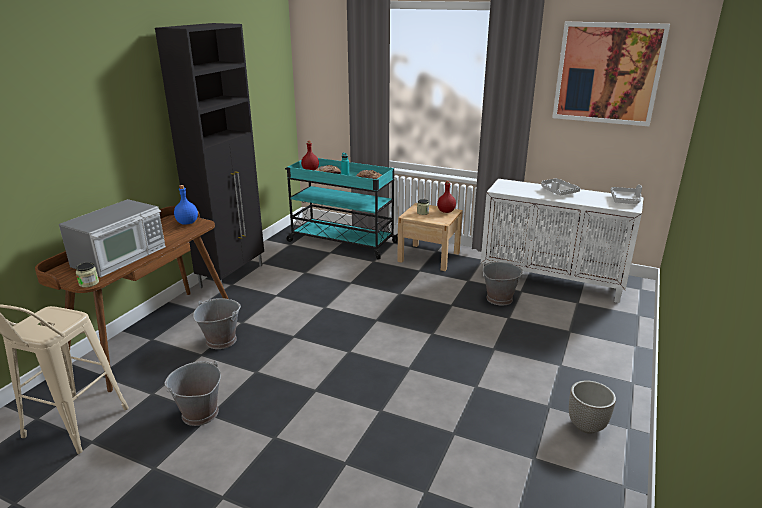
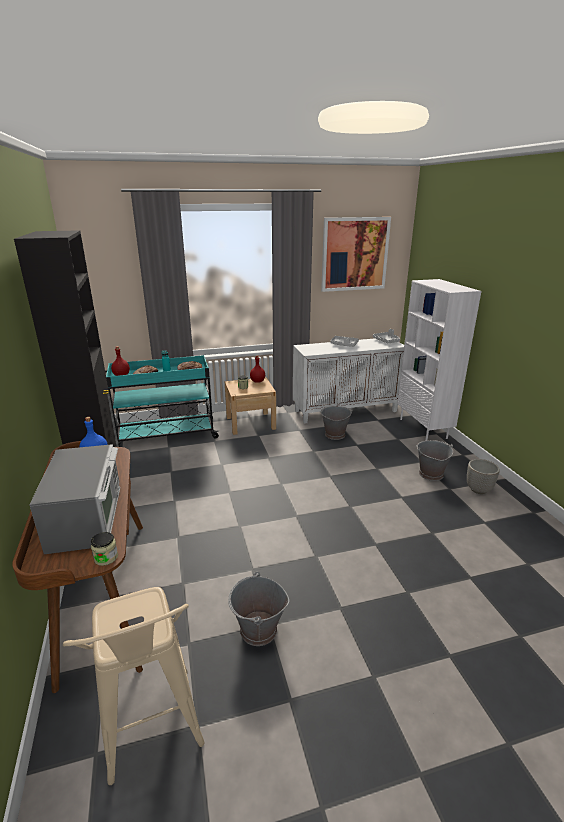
camera: 40 degrees left, 0 degrees up
grey bucket [193,298,241,349] -> grey bucket moved to [416,440,453,481]
none -> white bookcase [397,279,482,441]

